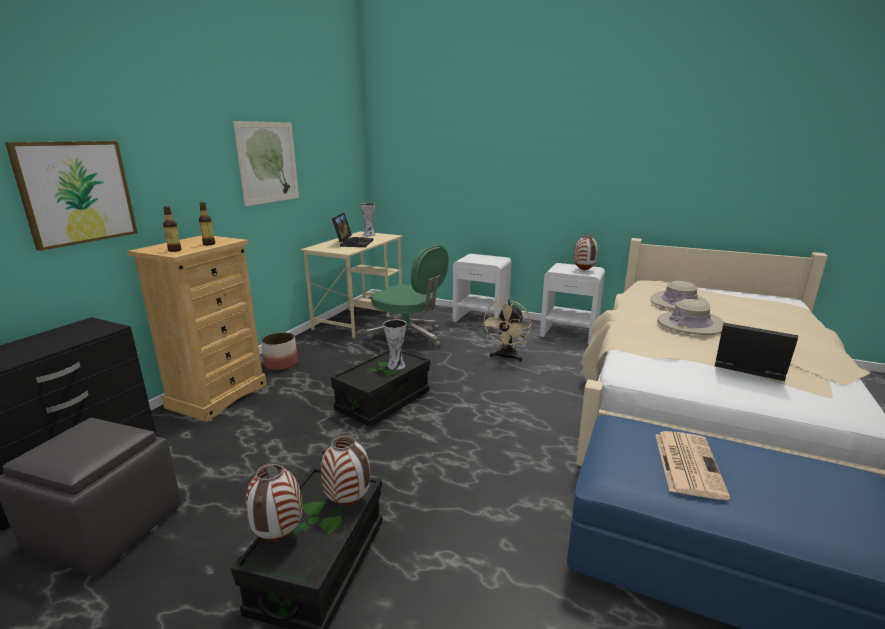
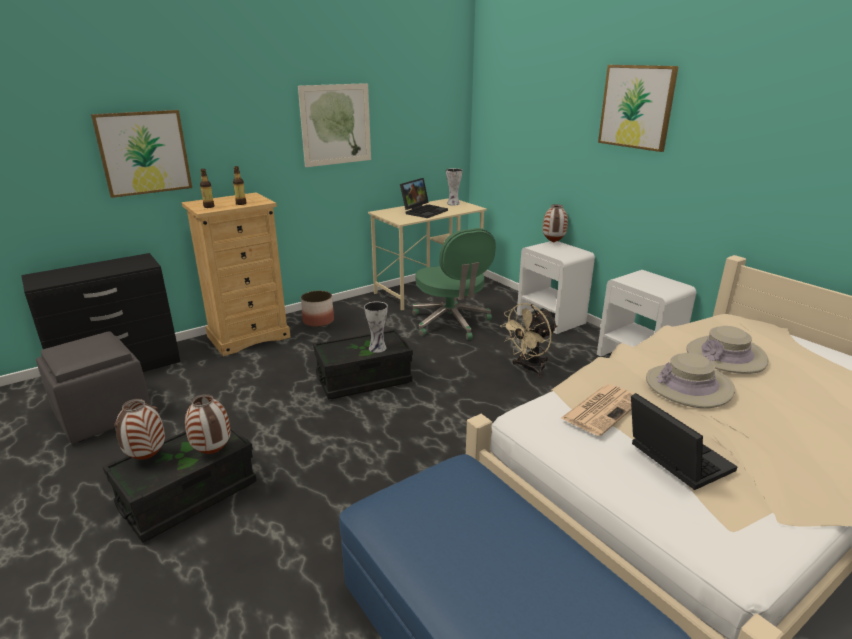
camera: 30 degrees right, 5 degrees up
vase [573,234,598,271] -> vase moved to [543,204,568,243]
newspaper [656,431,730,500] -> newspaper moved to [561,384,634,436]
none -> picture [598,65,679,152]

